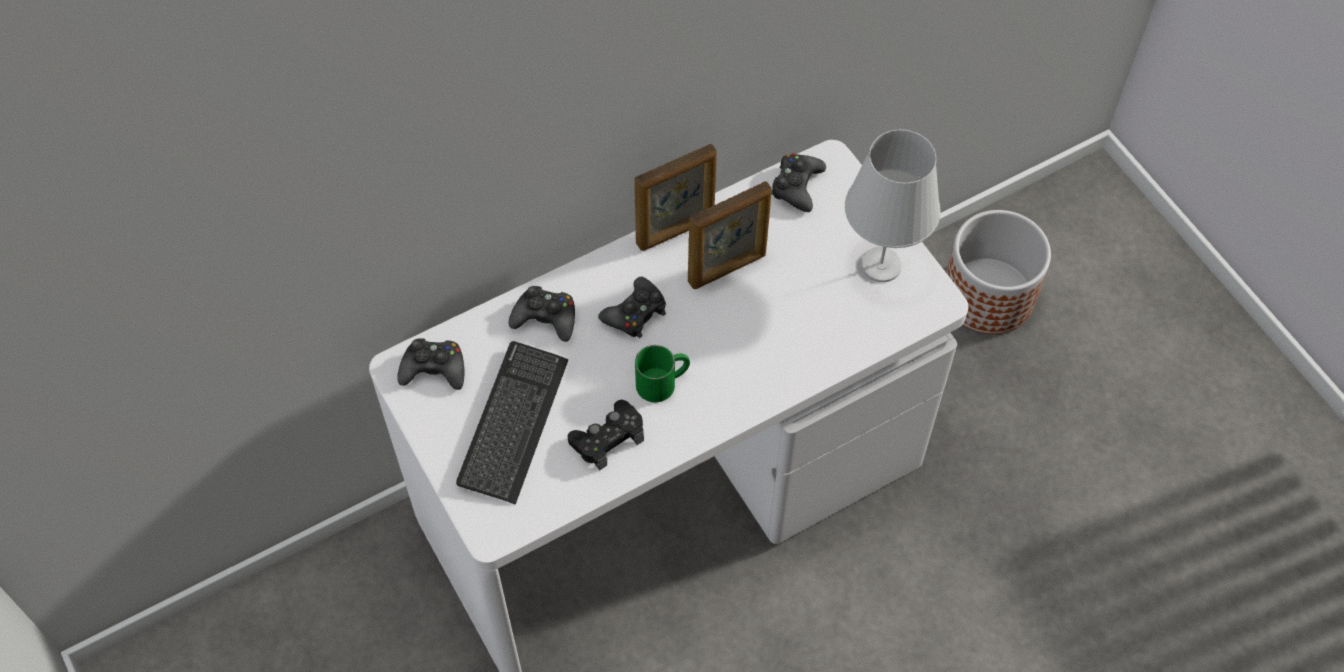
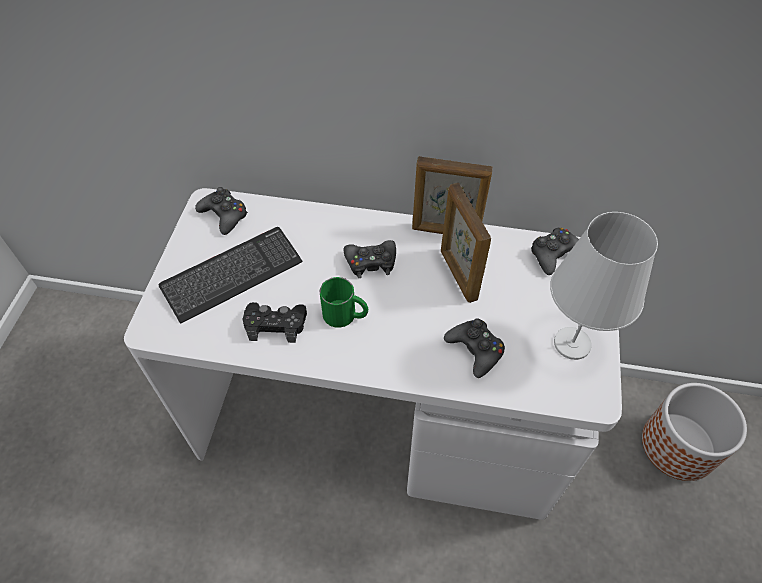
camera: 40 degrees right, 5 degrees down
black game controller [509,286,575,342] -> black game controller moved to [444,318,505,378]
picture frame [688,181,772,289] -> picture frame turned 60 degrees clockwise [441,183,491,303]

